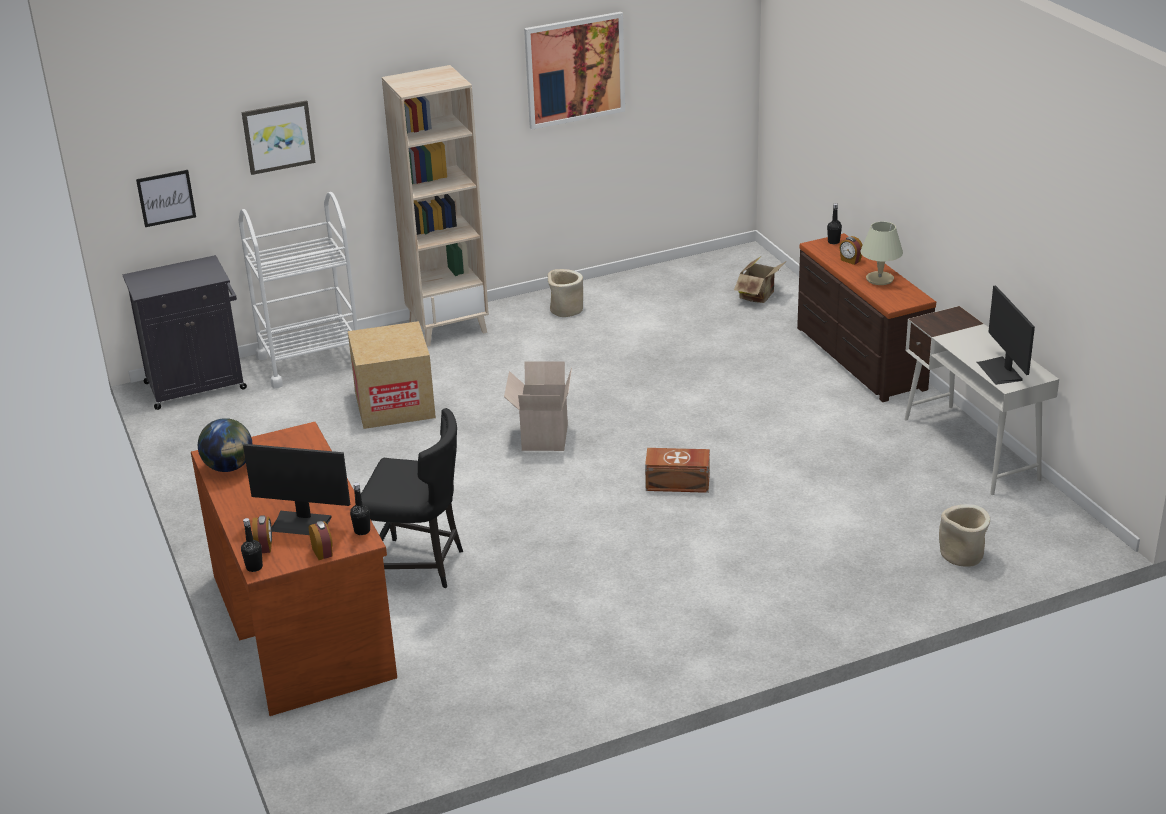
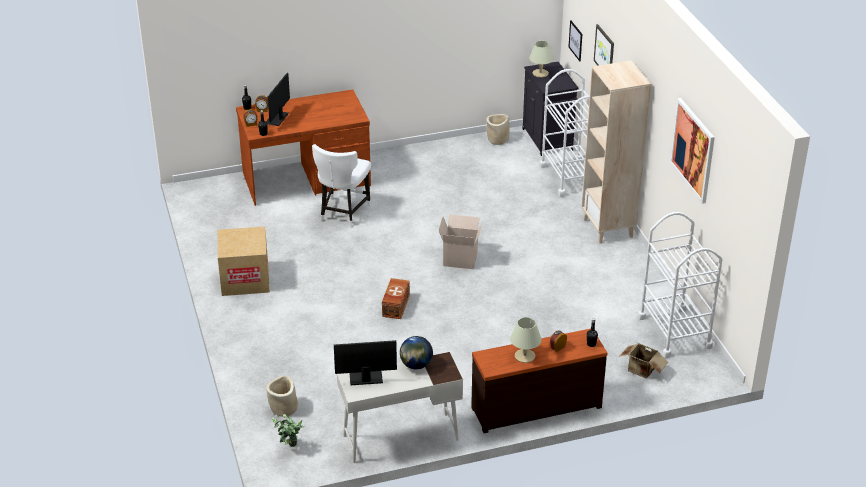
camera: 95 degrees right, 5 degrees up
globe [198,418,252,472] -> globe moved to [400,336,433,369]
cardboard box [348,321,436,429] -> cardboard box moved to [218,226,270,296]
black chair [361,408,463,588] -> white chair [312,144,371,227]
beige planter [547,269,583,317] -> beige planter moved to [486,114,510,145]
none -> potted plant [272,414,304,447]
none -> beige table lamp [529,41,554,78]
none -> white cart [638,212,723,358]

